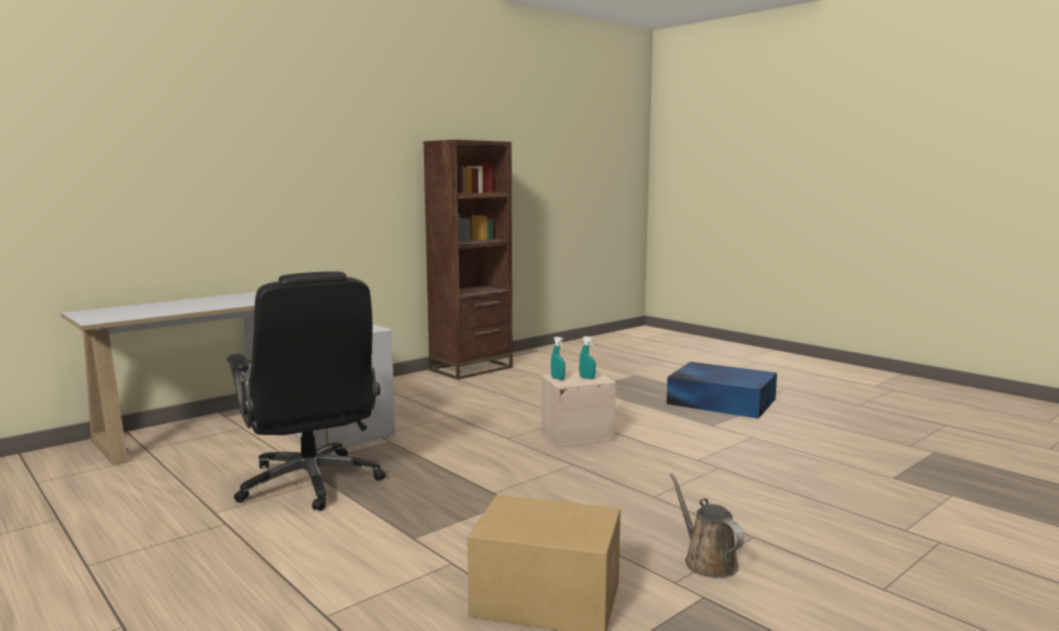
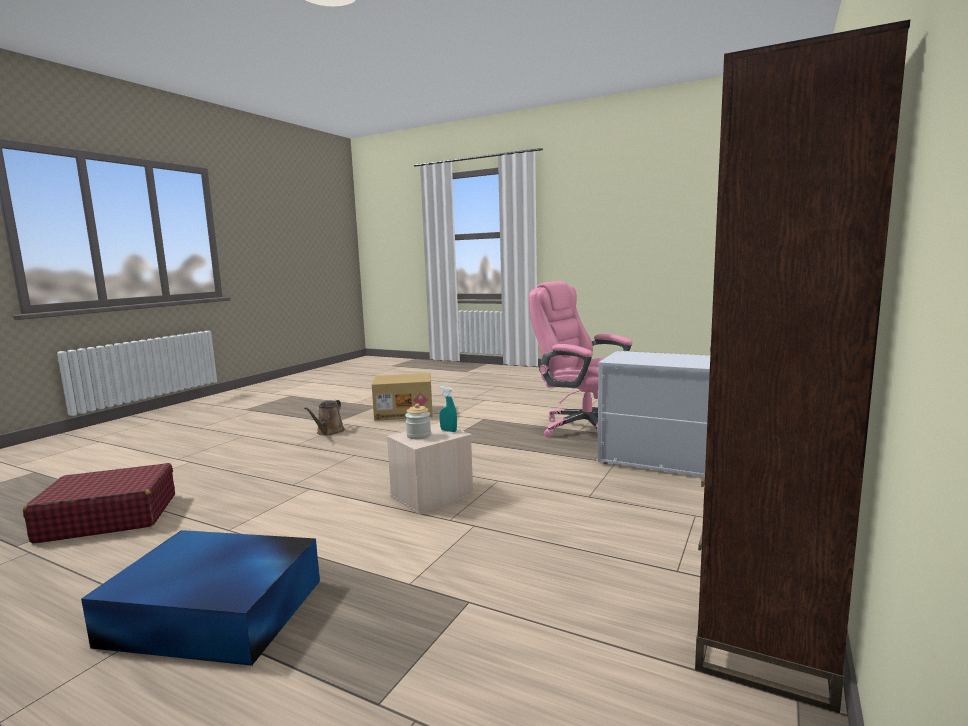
camera: 160 degrees right, 0 degrees up
black office chair [227,271,386,511] -> pink office chair [529,281,632,437]
turquoise spray bottle [579,336,596,379] -> jar [405,404,431,439]
brown watering can [670,473,744,578] -> brown watering can turned 60 degrees clockwise [304,400,345,435]
none -> red suitcase [23,463,175,544]

